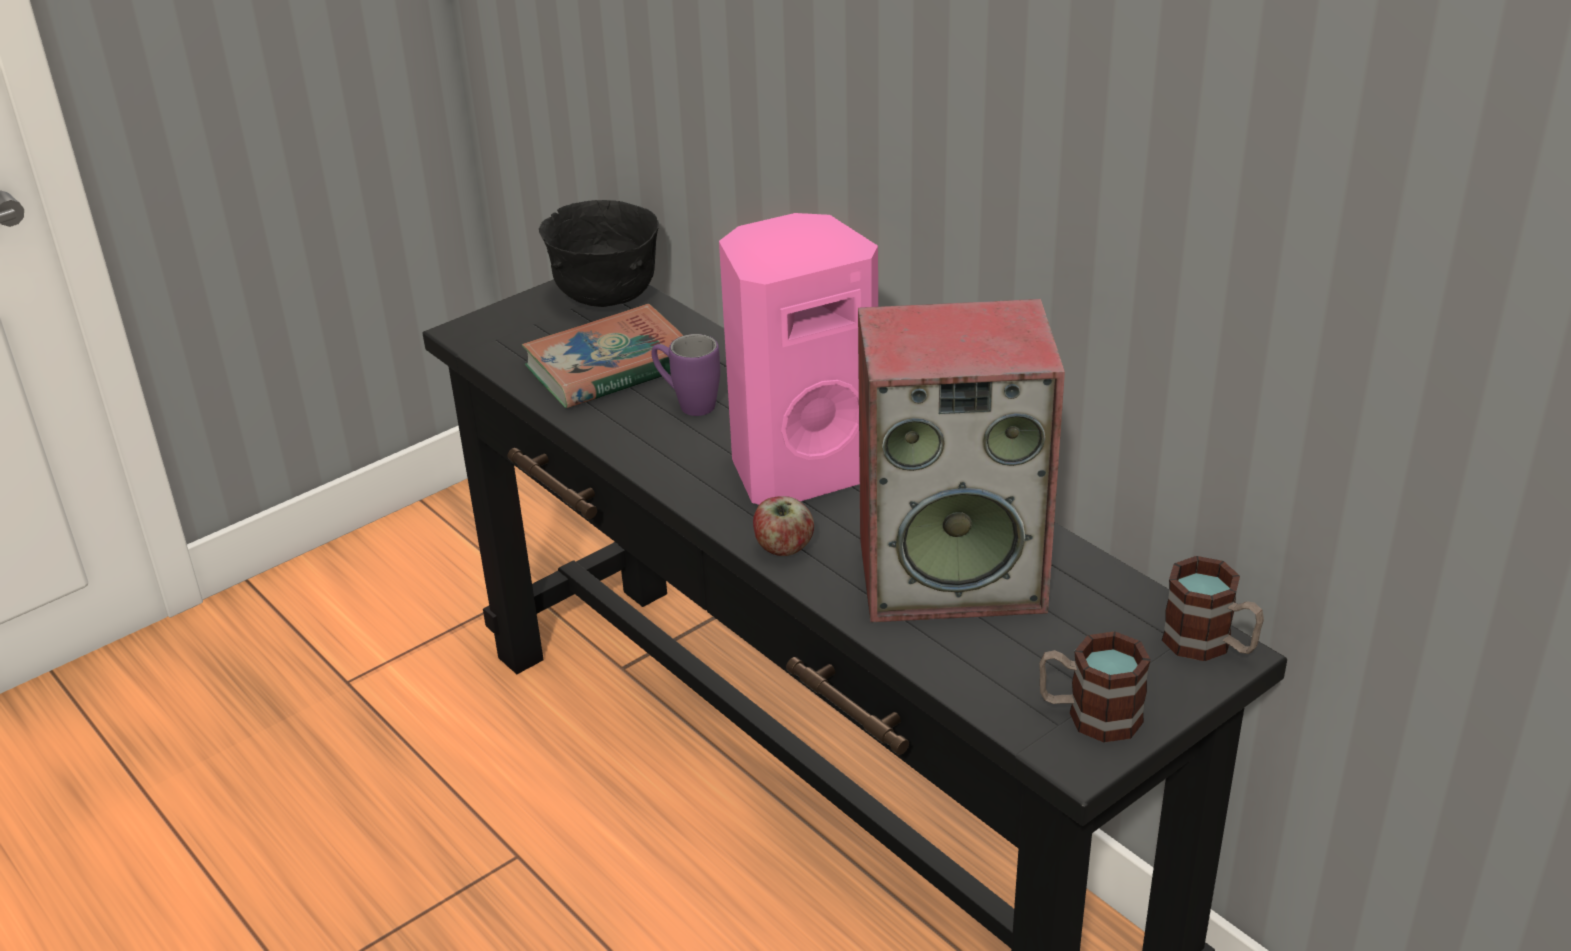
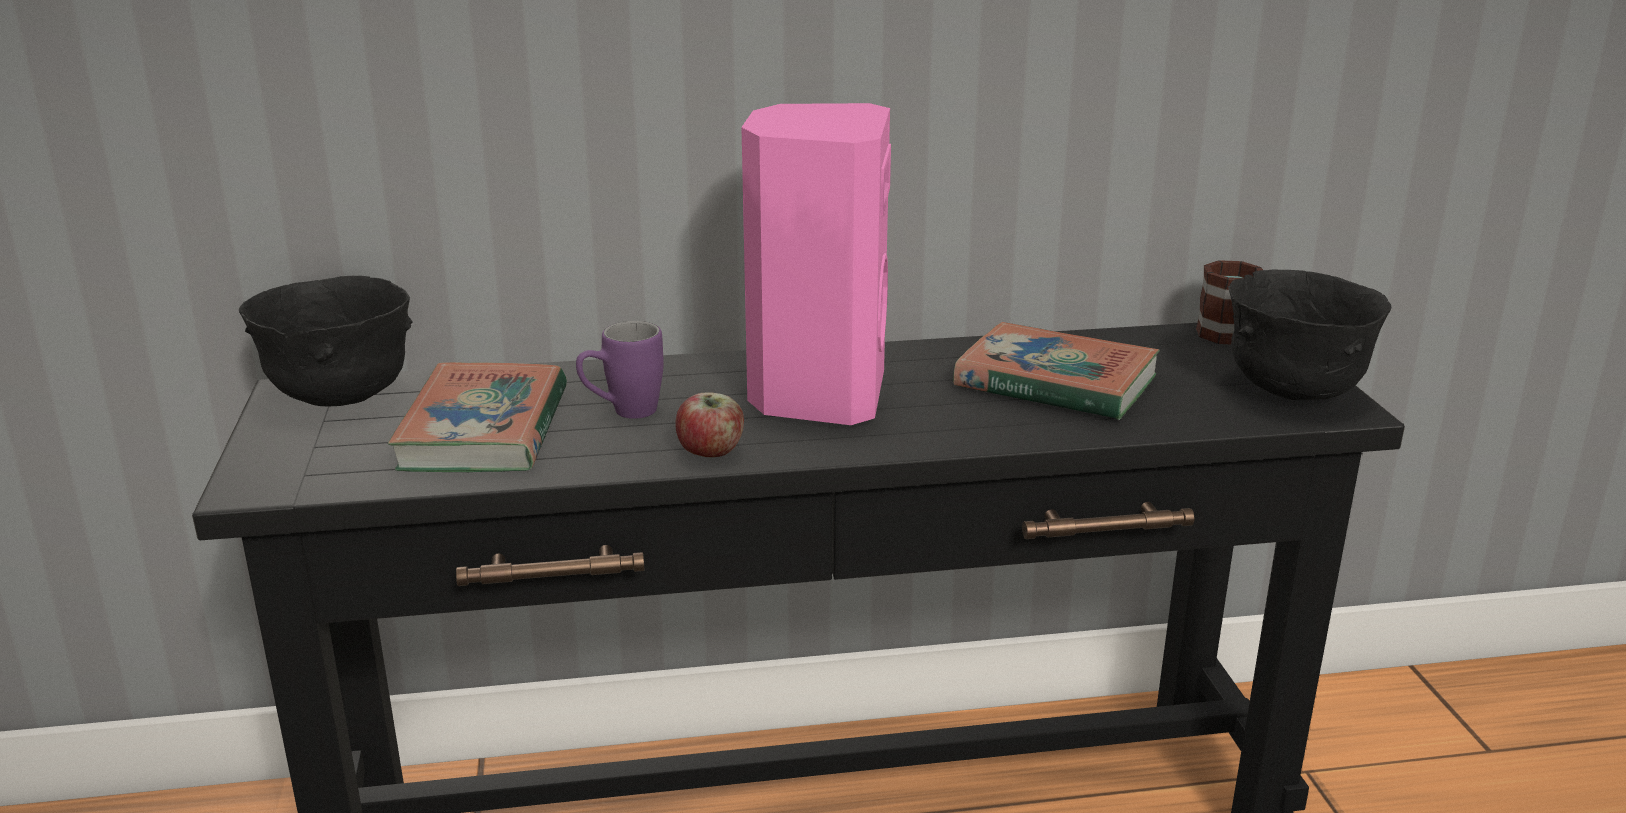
camera: 60 degrees left, 10 degrees down
apple [753,496,814,556] -> apple moved to [676,392,744,457]
speaker [858,299,1065,622] -> book [953,322,1160,420]
mug [1039,631,1151,742] -> black bowl [1228,269,1391,400]

